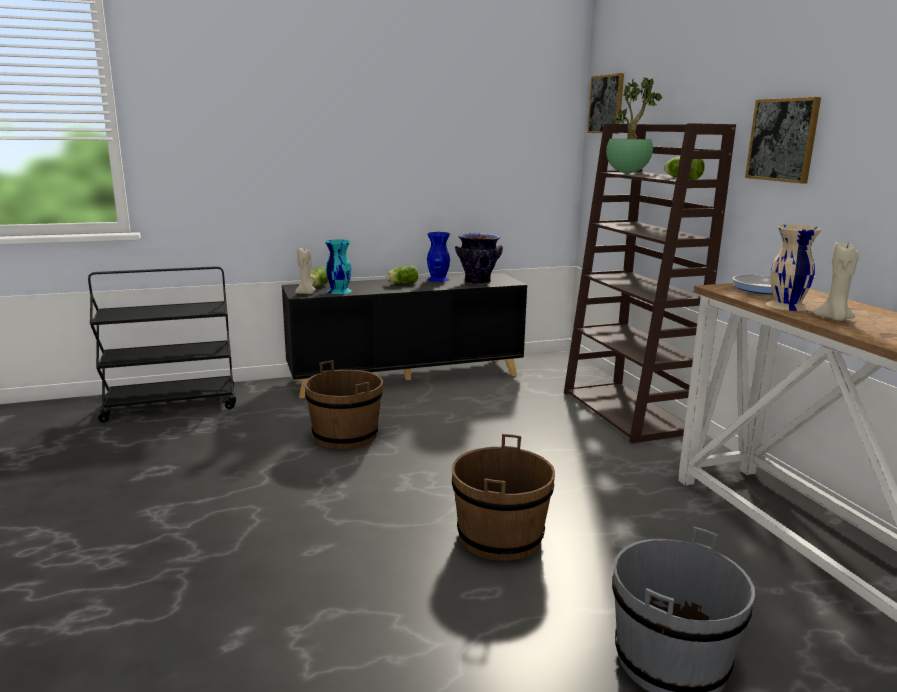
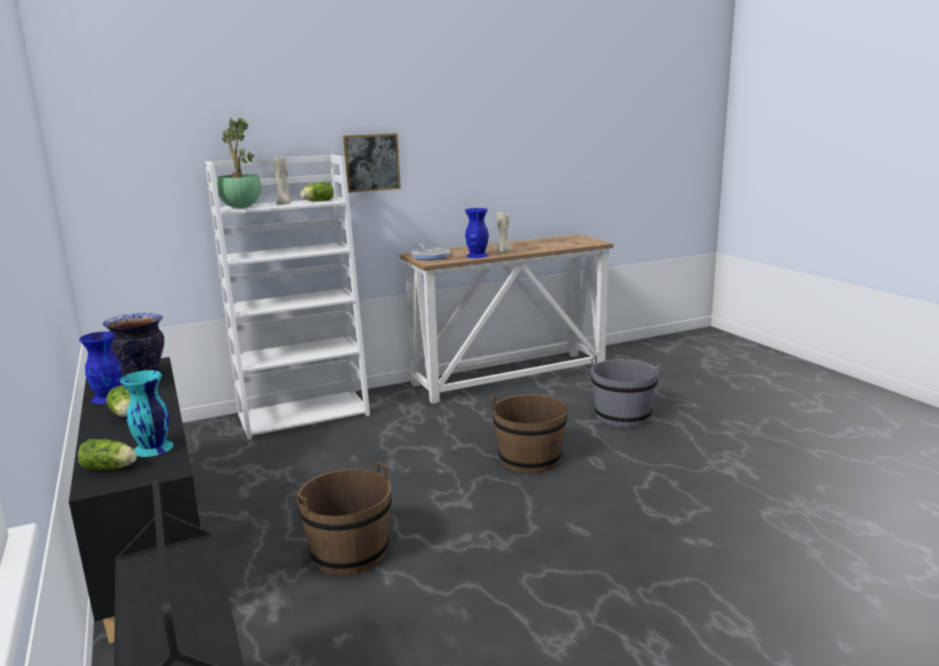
camera: 95 degrees left, 0 degrees up
beige candle [295,248,316,294] -> beige candle moved to [273,157,292,205]
brown bookcase [564,123,736,443] -> white bookcase [205,154,370,440]
picture [587,73,624,134] -> none
beige vase [766,225,821,311] -> blue vase [465,208,489,258]

